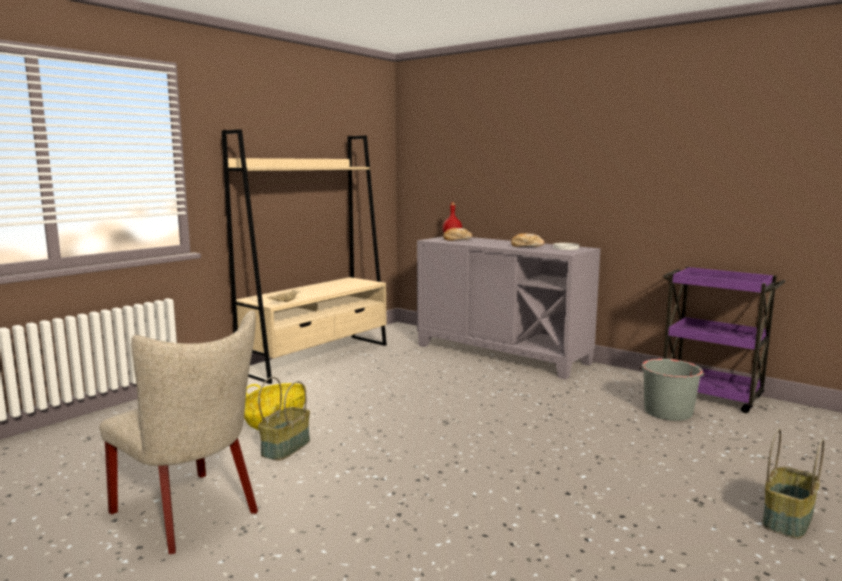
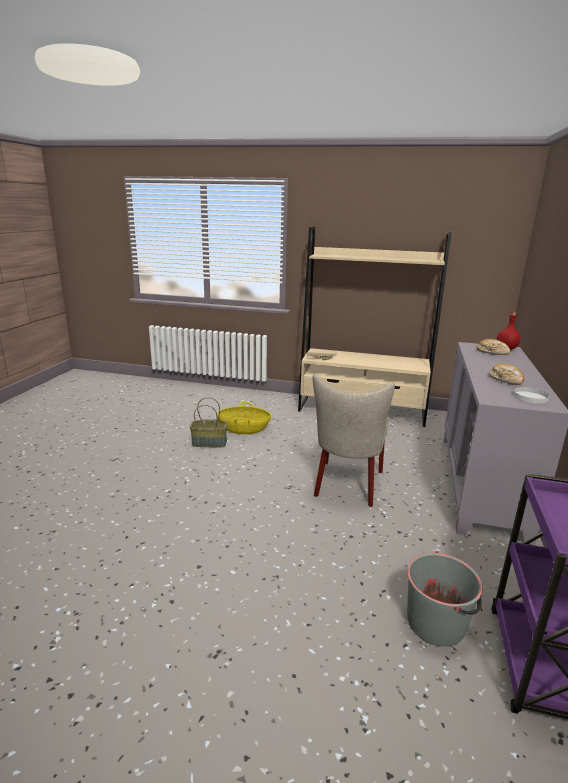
camera: 65 degrees right, 10 degrees up
beige chair [100,310,258,554] -> beige chair moved to [313,374,395,507]
basket [762,428,825,539] -> none

